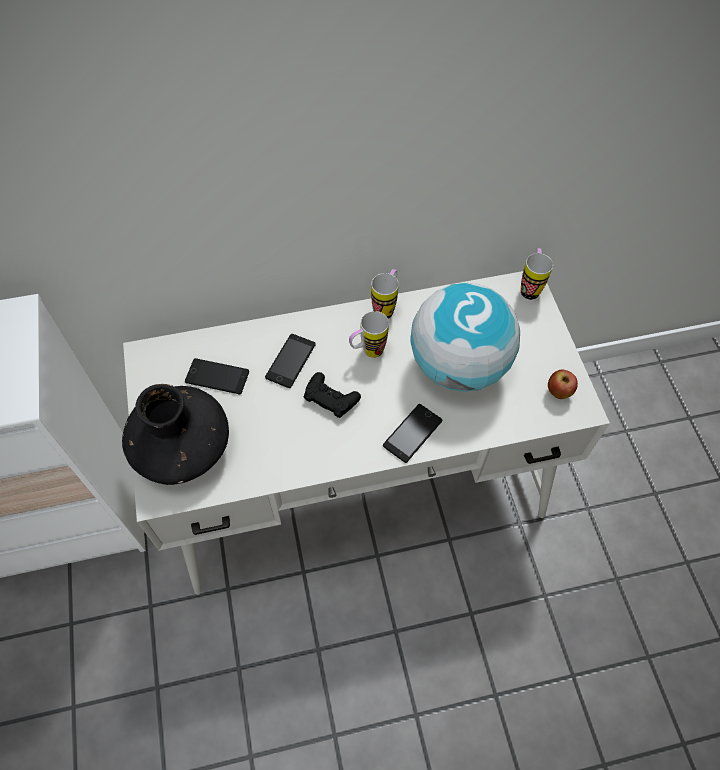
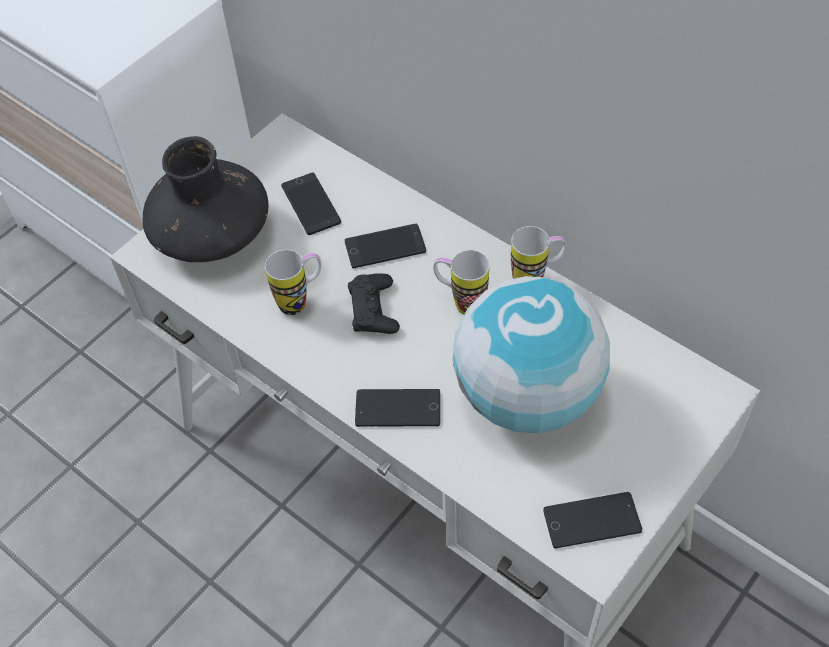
camera: 55 degrees right, 5 degrees down
mug [521,248,553,300] -> mug moved to [265,250,322,315]
apple [548,369,578,399] -> phone [543,492,642,549]

